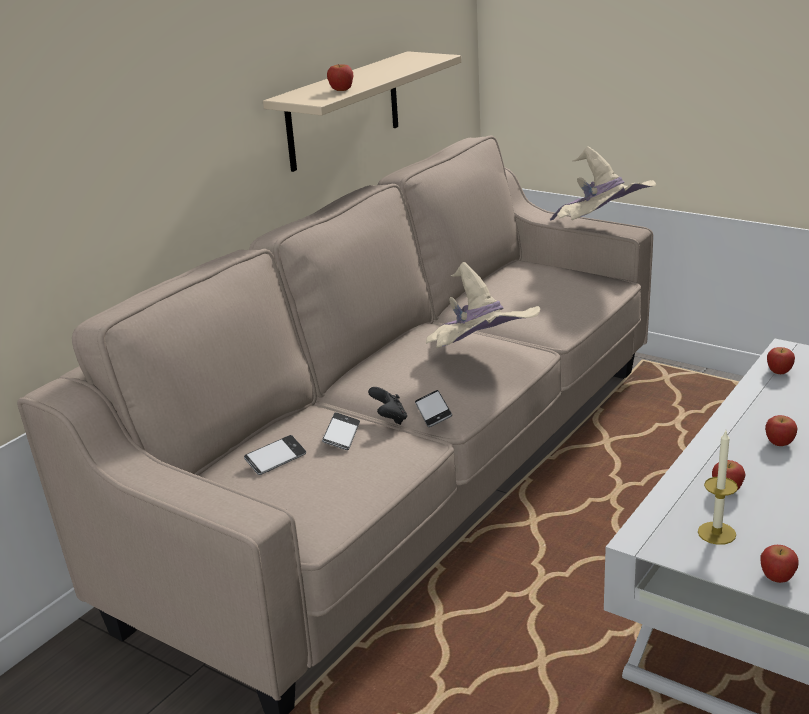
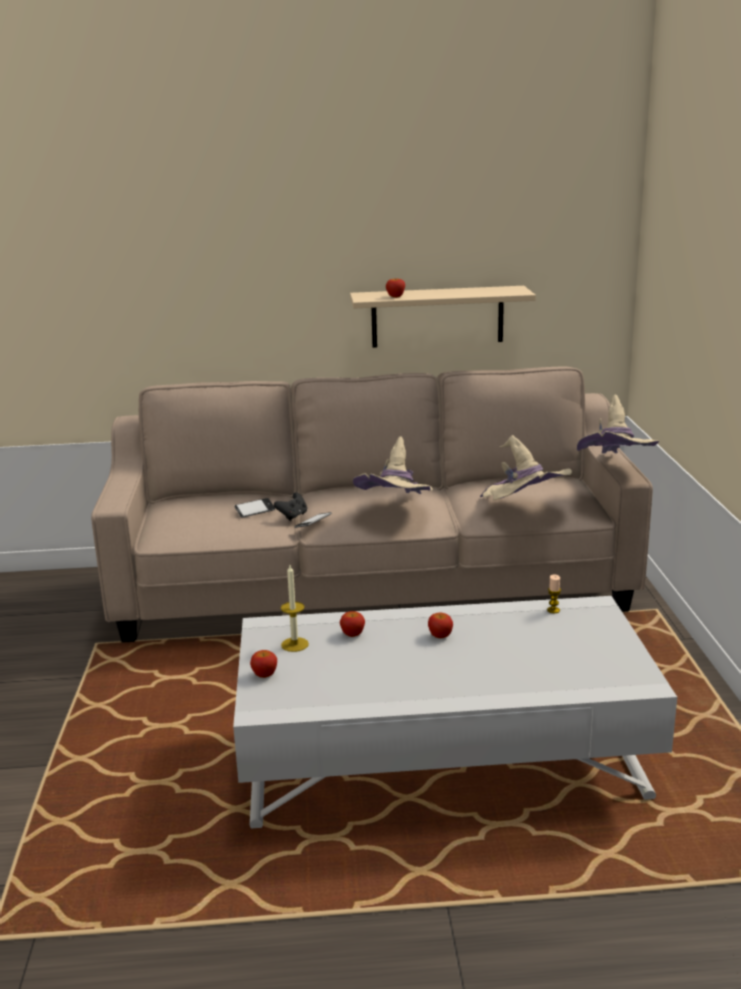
camera: 50 degrees right, 5 degrees down
phone [244,435,306,475] -> none
apple [767,347,795,374] -> candle [547,575,561,613]
none -> beige hat [480,435,572,500]

